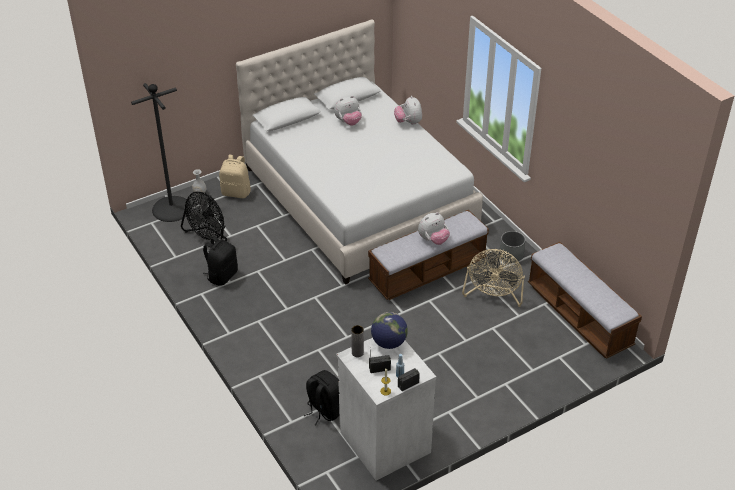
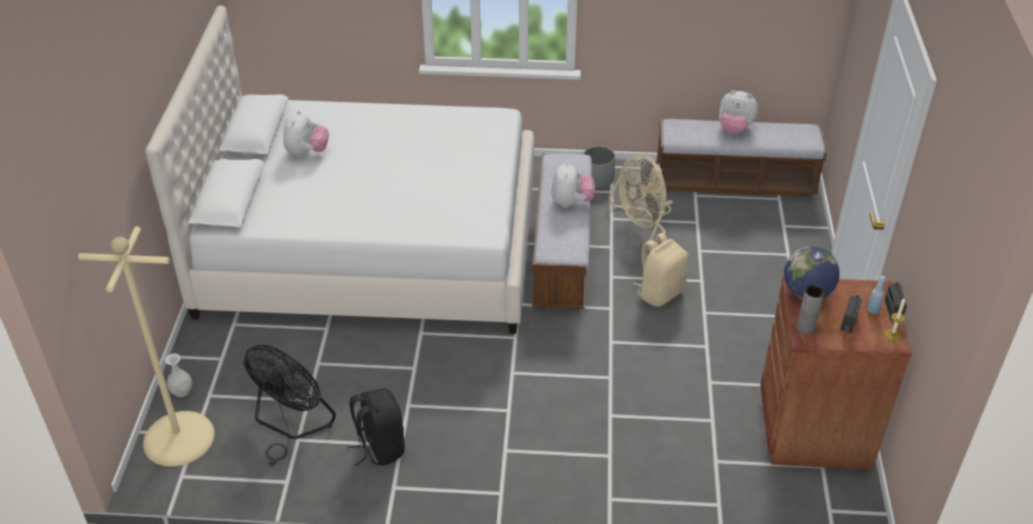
camera: 55 degrees left, 0 degrees up
black clothes rack [131,83,192,222] -> beige clothes rack [78,226,215,467]
black fan [181,192,227,242] -> black fan turned 135 degrees counterclockwise [243,345,336,467]
beige backpack [219,155,251,198] -> beige backpack moved to [633,233,689,307]
black backpack [304,370,339,425] -> none
white dresser [336,338,436,481] -> brown dresser [760,277,912,470]
plush toy [394,96,422,125] -> plush toy moved to [719,90,758,134]
beige fan [462,249,525,307] -> beige fan turned 105 degrees clockwise [609,154,673,252]

